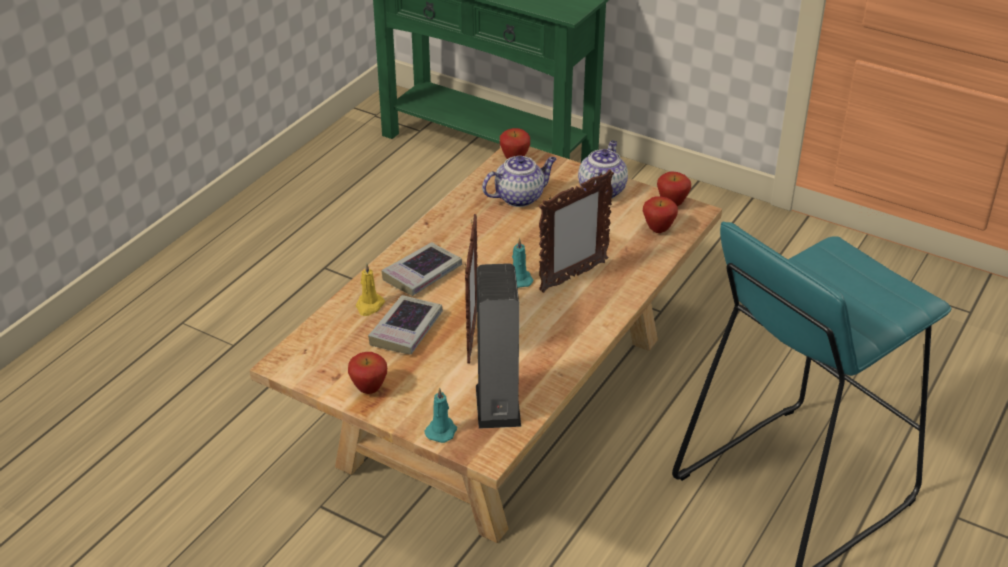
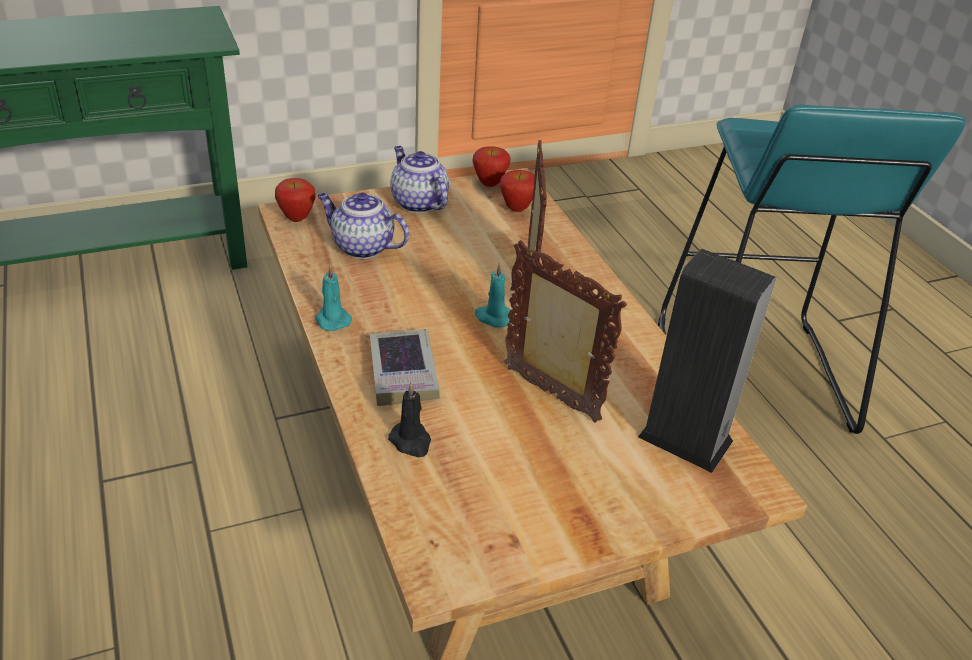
camera: 55 degrees left, 0 degrees up
apple [348,352,387,394] -> none
yellow candle [356,262,385,316] -> black candle [388,383,431,457]
book [368,295,443,355] -> none
turquoise candle [425,388,457,443] -> turquoise candle moved to [315,265,352,331]
teapot [482,156,557,207] -> teapot turned 75 degrees counterclockwise [317,192,409,259]

